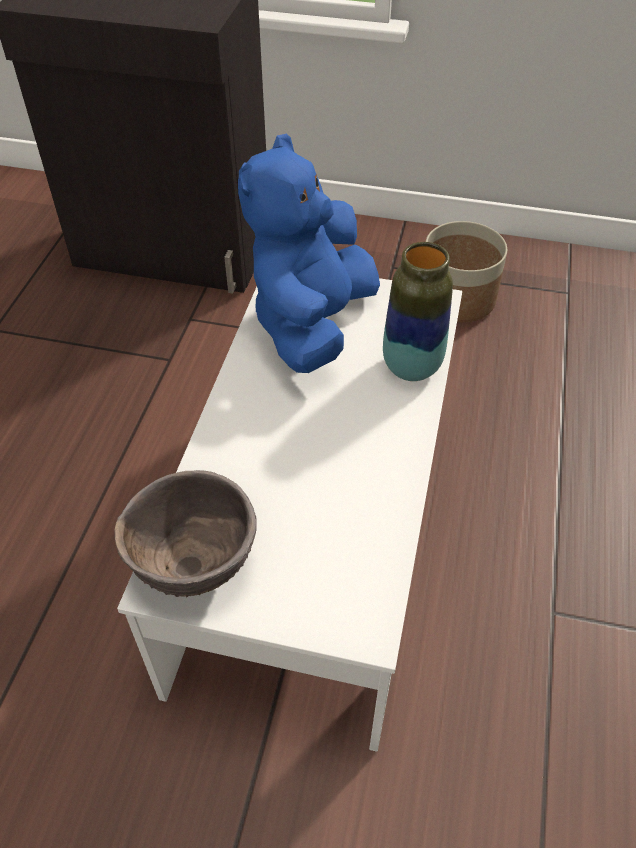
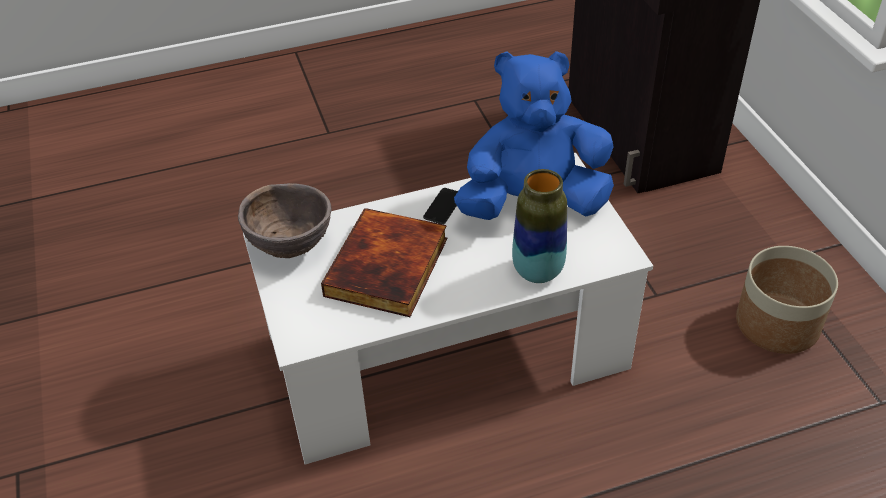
camera: 60 degrees right, 5 degrees down
none -> book [321,208,447,317]
none -> phone [423,188,458,224]

